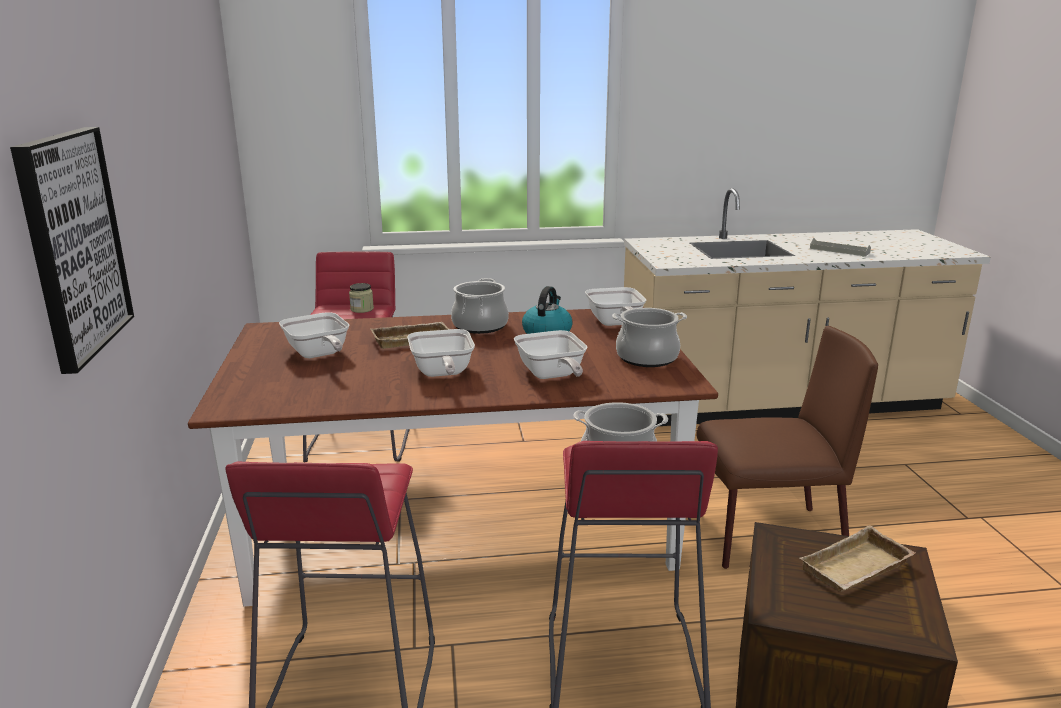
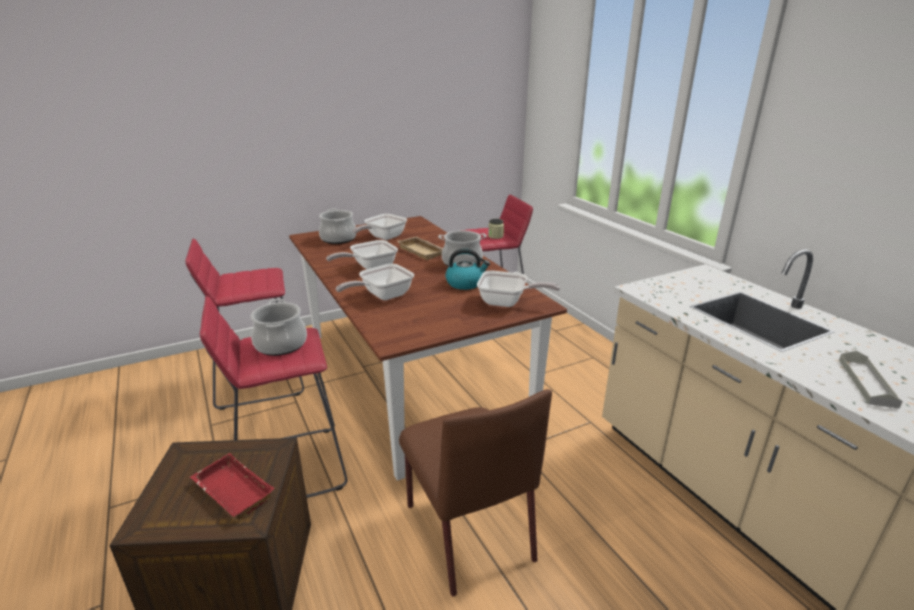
camera: 70 degrees right, 5 degrees up
picture [10,127,134,374] -> none
frying pan [585,287,646,326] -> frying pan turned 135 degrees counterclockwise [477,271,560,307]
cooking pot [612,308,687,367] -> cooking pot moved to [319,208,356,244]
beige tray [799,525,915,592] -> red tray [190,453,275,519]

